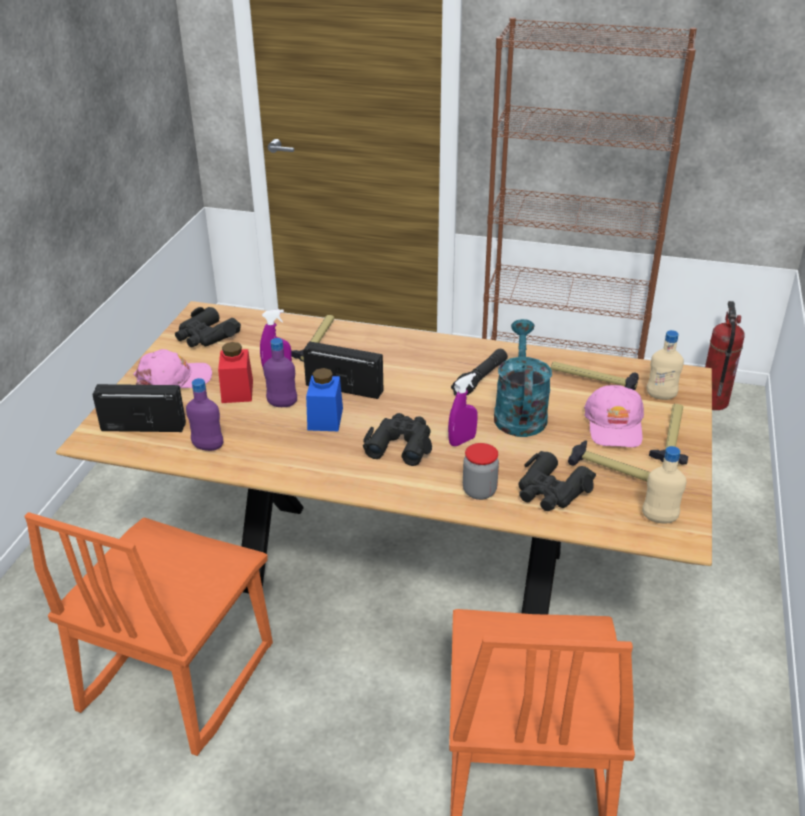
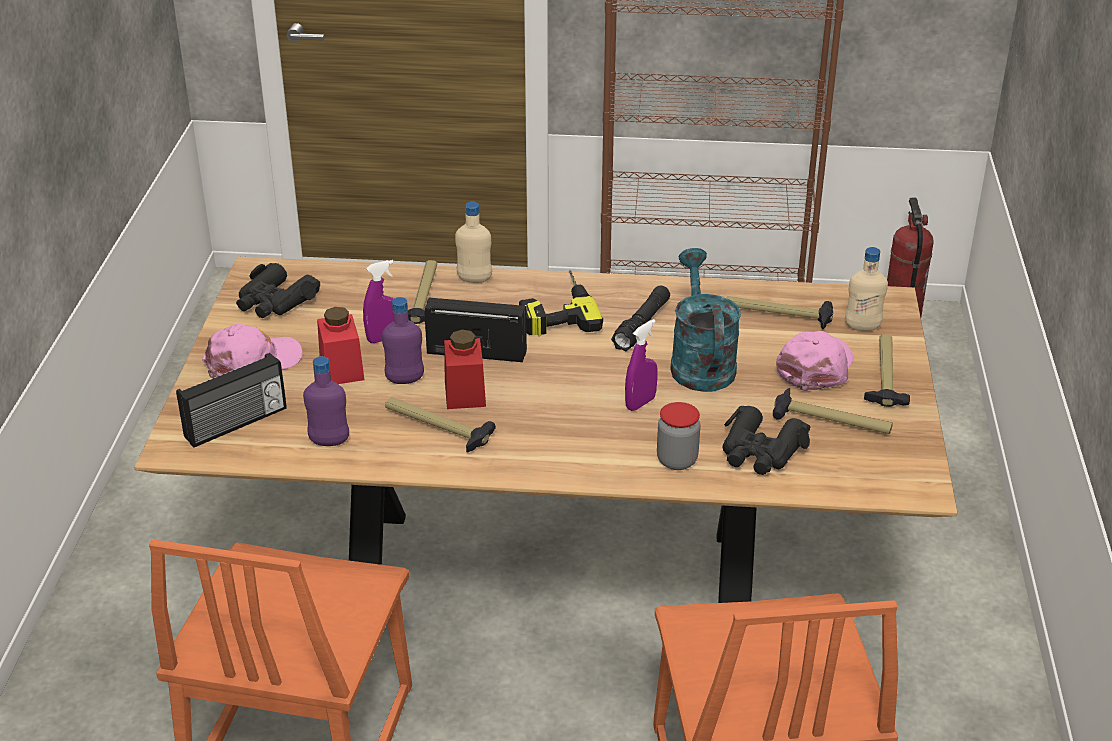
camera: 10 degrees left, 0 degrees up
radio [93,384,186,432] -> radio turned 150 degrees clockwise [176,353,287,448]
blue jar [306,368,343,431] -> red jar [444,330,486,409]
black binoculars [363,413,432,466] -> none
pink cap [584,385,644,447] -> pink cap turned 150 degrees counterclockwise [776,331,853,391]
beige bottle [642,446,687,523] -> beige bottle moved to [455,202,492,283]
none -> hammer [385,397,496,453]
none -> power drill [519,270,603,336]

